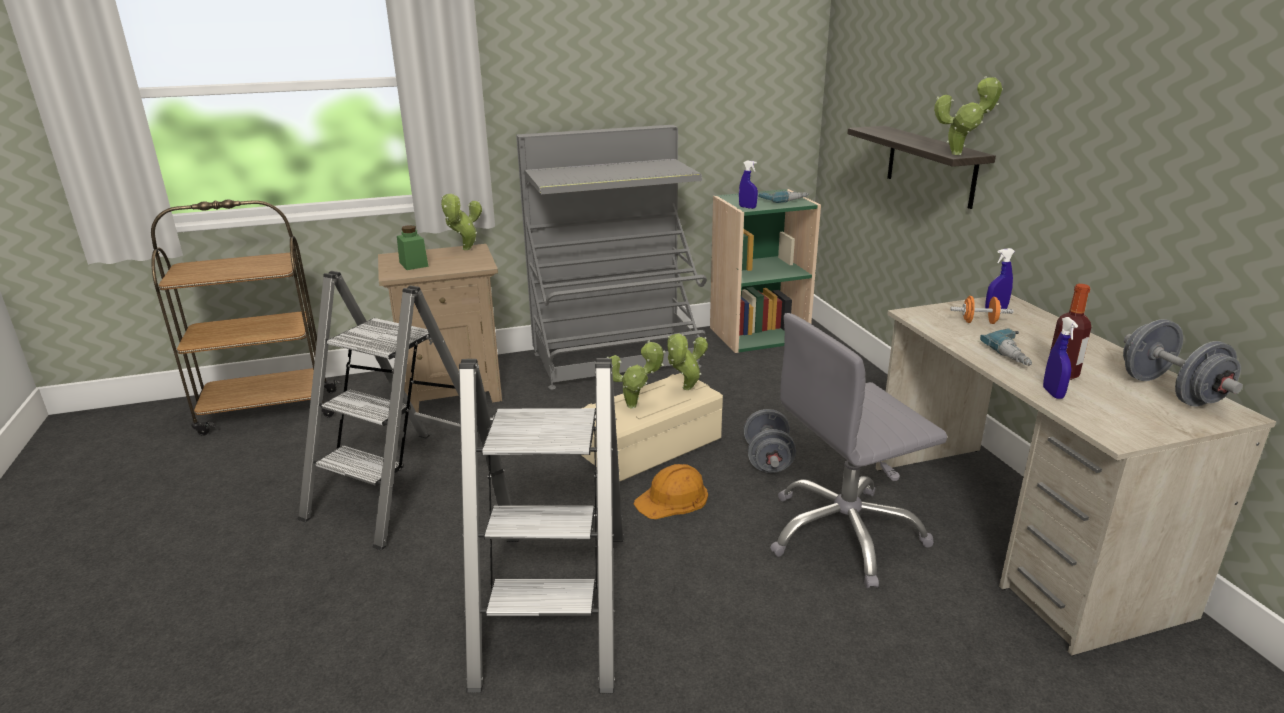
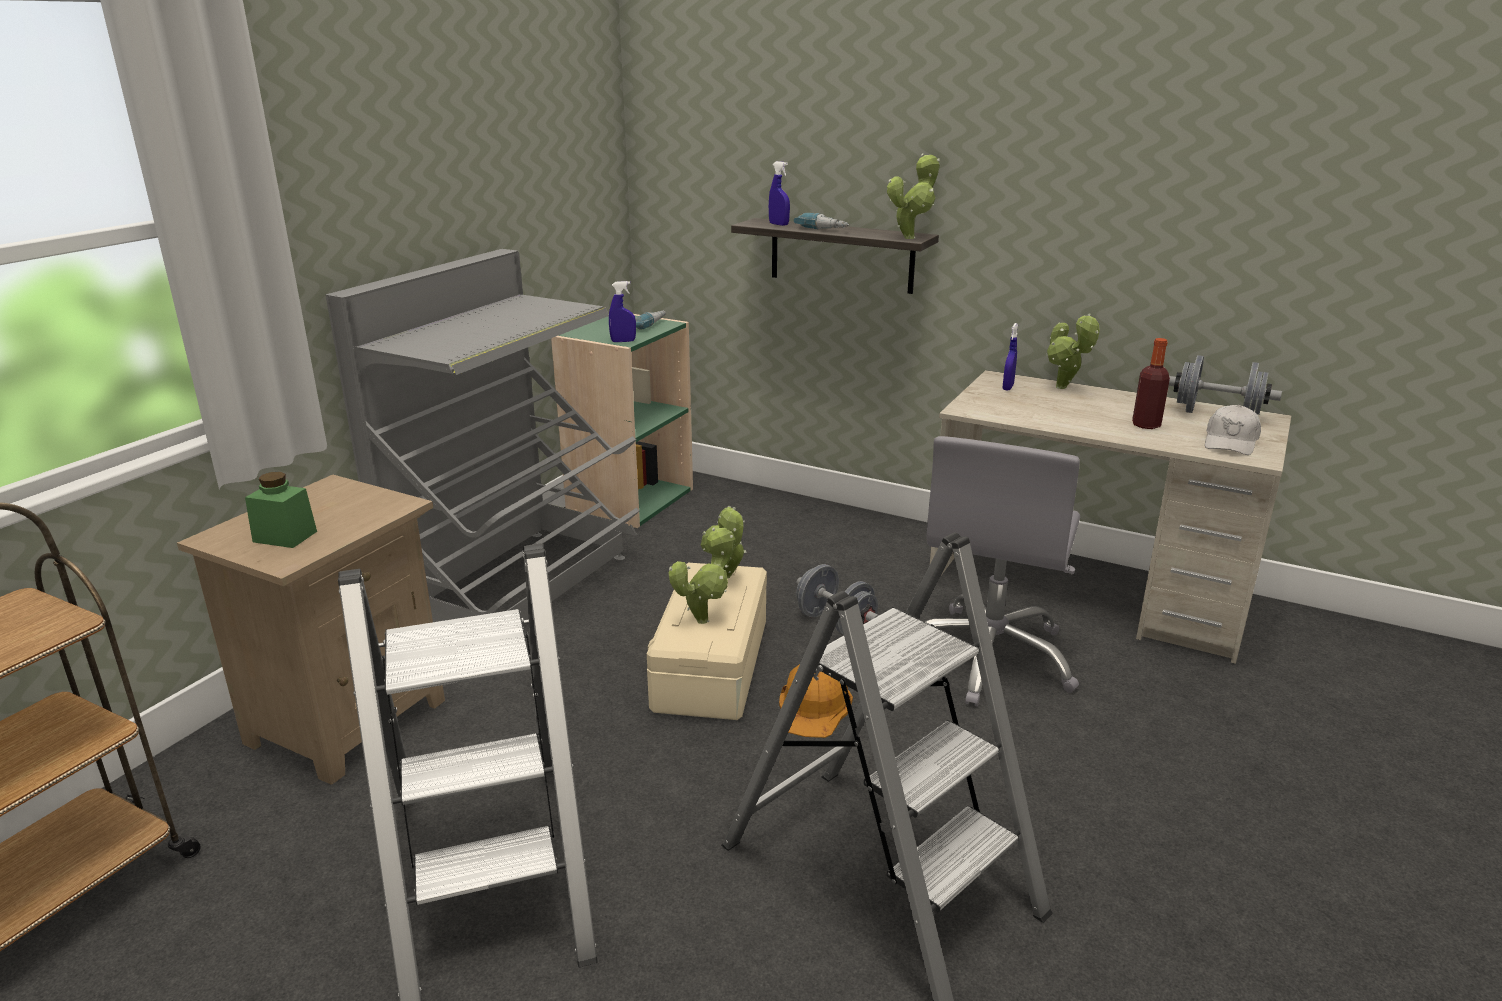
camera: 45 degrees left, 0 degrees up
potted plant [441,193,482,250] -> potted plant moved to [1046,313,1100,389]
orange dumbbell [950,296,1013,324] -> none
power drill [980,328,1032,366] -> power drill moved to [794,213,849,229]
blue spray bottle [1043,317,1078,399] -> blue spray bottle moved to [769,161,790,226]
none -> white cap [1205,405,1261,455]

